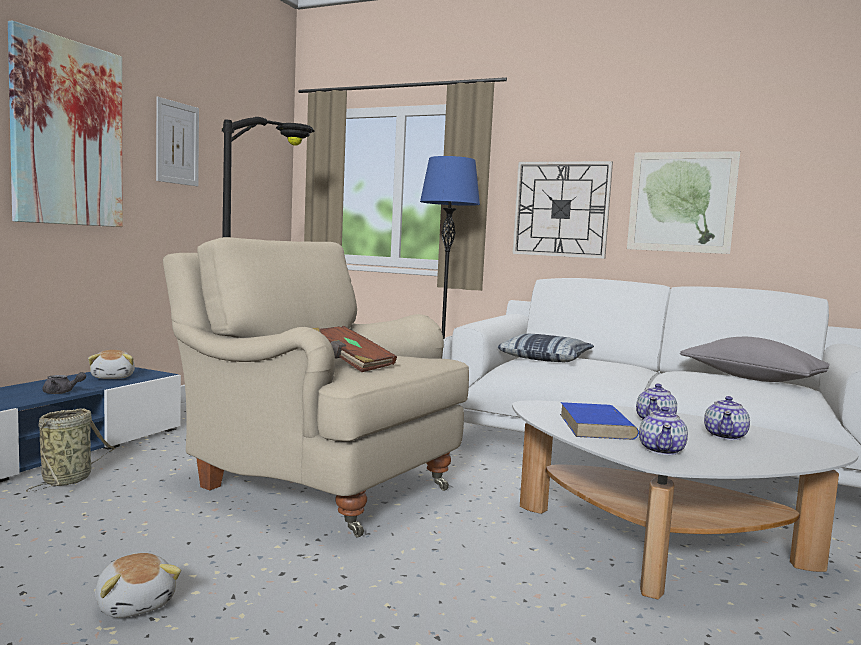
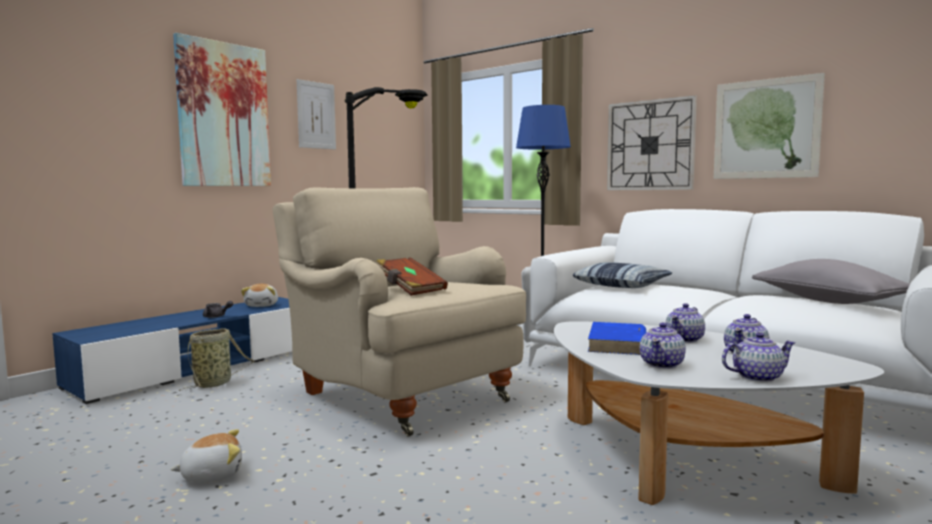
camera: 15 degrees right, 0 degrees up
plush toy [95,553,181,618] -> plush toy turned 90 degrees counterclockwise [171,429,242,482]
none -> teapot [722,332,795,382]

